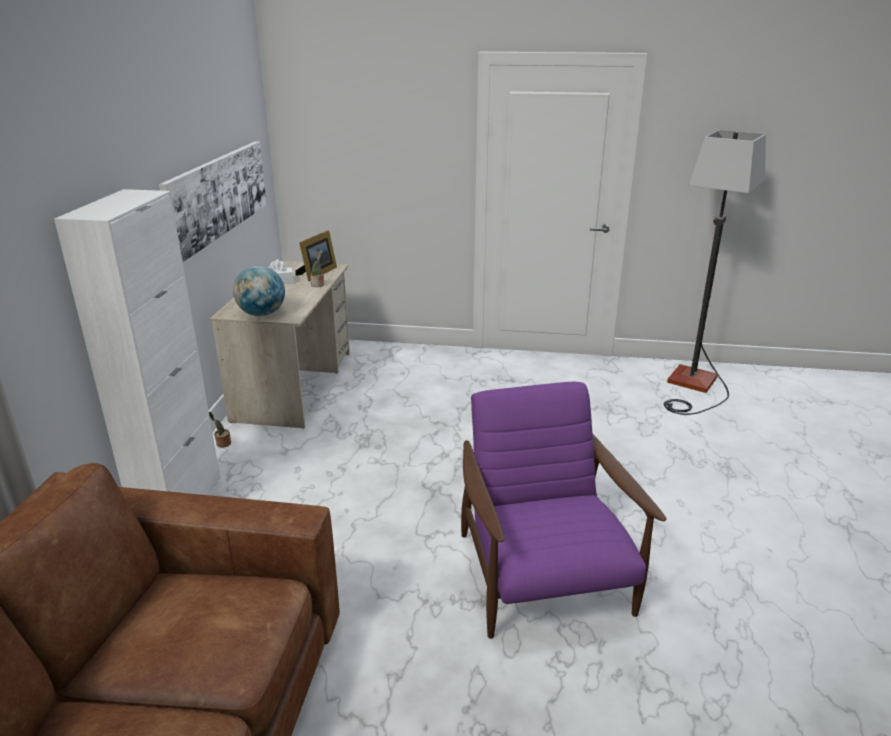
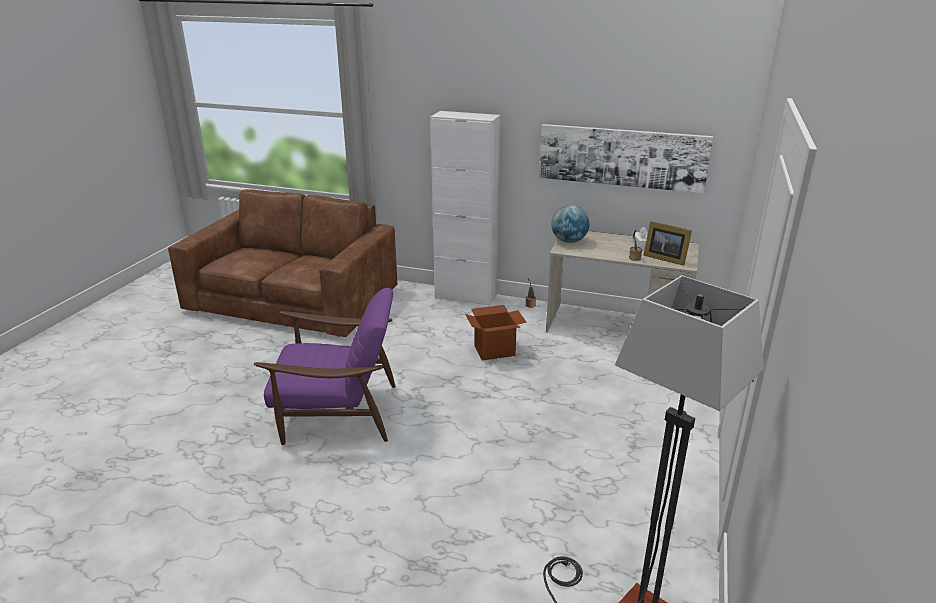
camera: 100 degrees right, 0 degrees up
none -> cardboard box [465,305,527,361]

